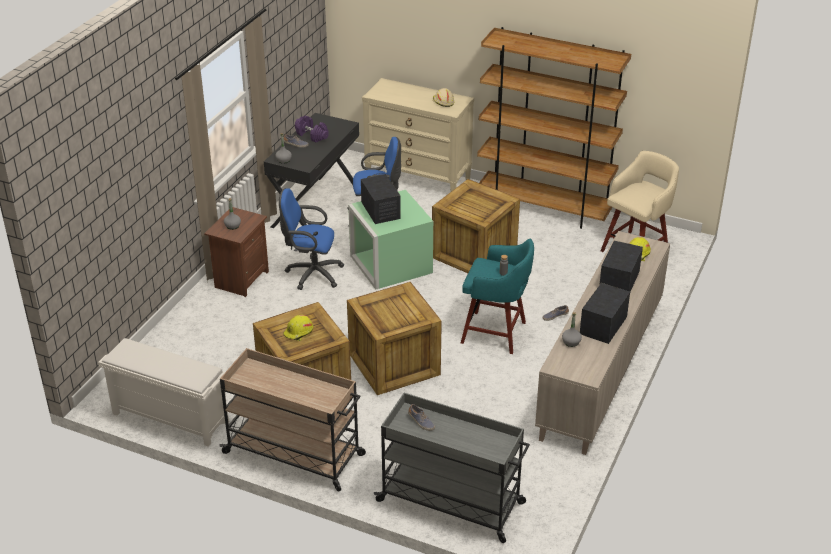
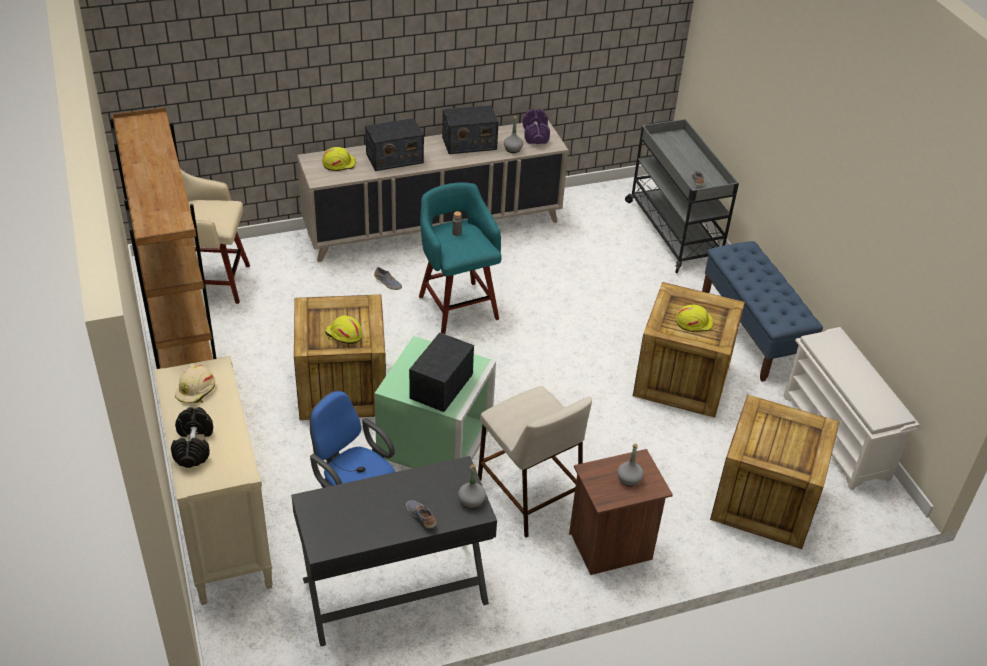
camera: 135 degrees left, 5 degrees up
beige cart [219,348,366,492] -> blue bench [702,241,823,382]
blue office chair [279,188,344,290] -> beige stool [478,386,592,538]
purple dumbbell [295,116,329,143] -> purple dumbbell moved to [523,109,550,144]
crate [347,282,442,395] -> crate moved to [710,394,840,549]
none -> black dumbbell [171,407,213,468]
none -> yellow hard hat [325,315,363,344]

